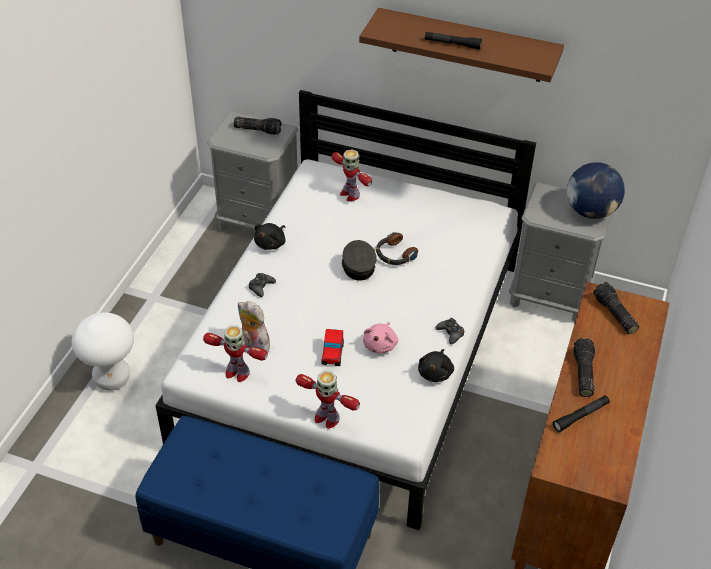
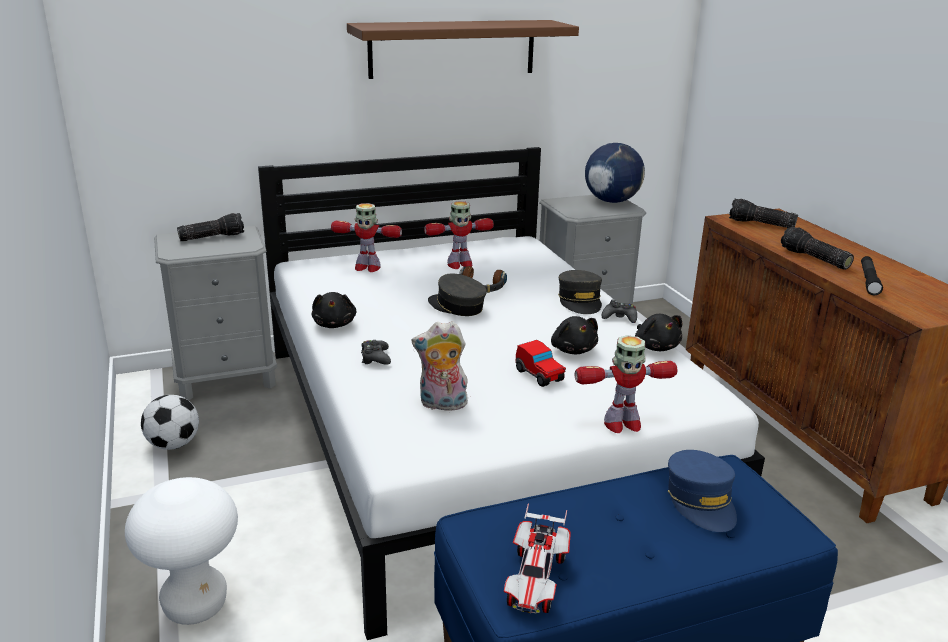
camera: 40 degrees left, 20 degrees down
toy robot [203,326,268,382] -> toy robot moved to [424,201,494,269]
pink plush toy [363,322,398,354] -> black plush toy [551,316,598,354]
black flashlight [425,32,482,49] -> none
none -> football [141,395,199,450]
none -> toy car [504,504,570,614]
none -> grey cap [558,270,602,314]
none -> blue cap [668,450,737,532]

